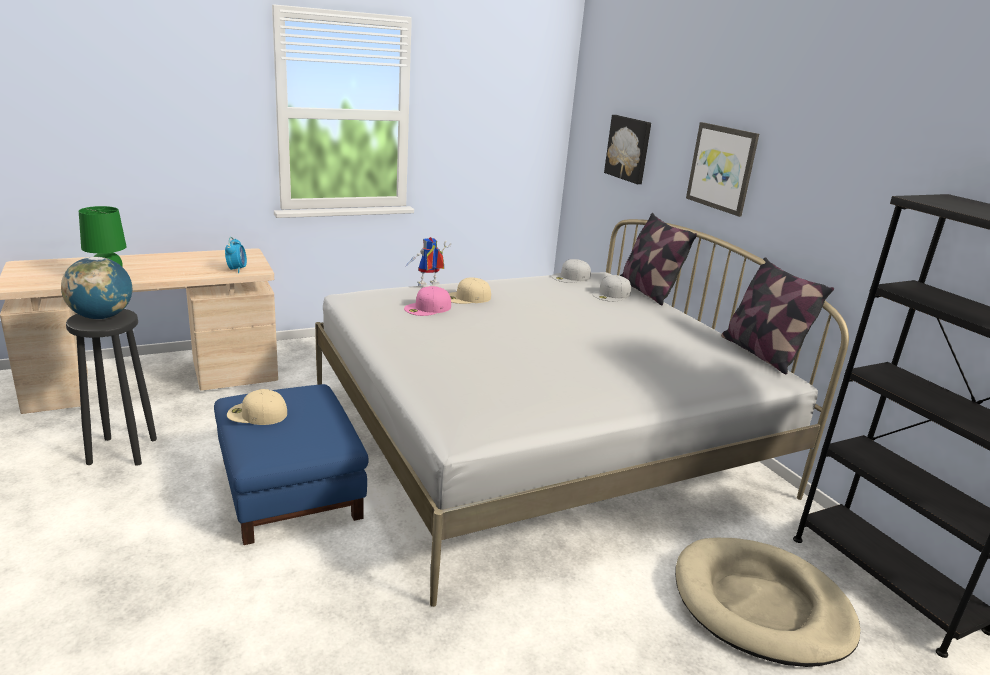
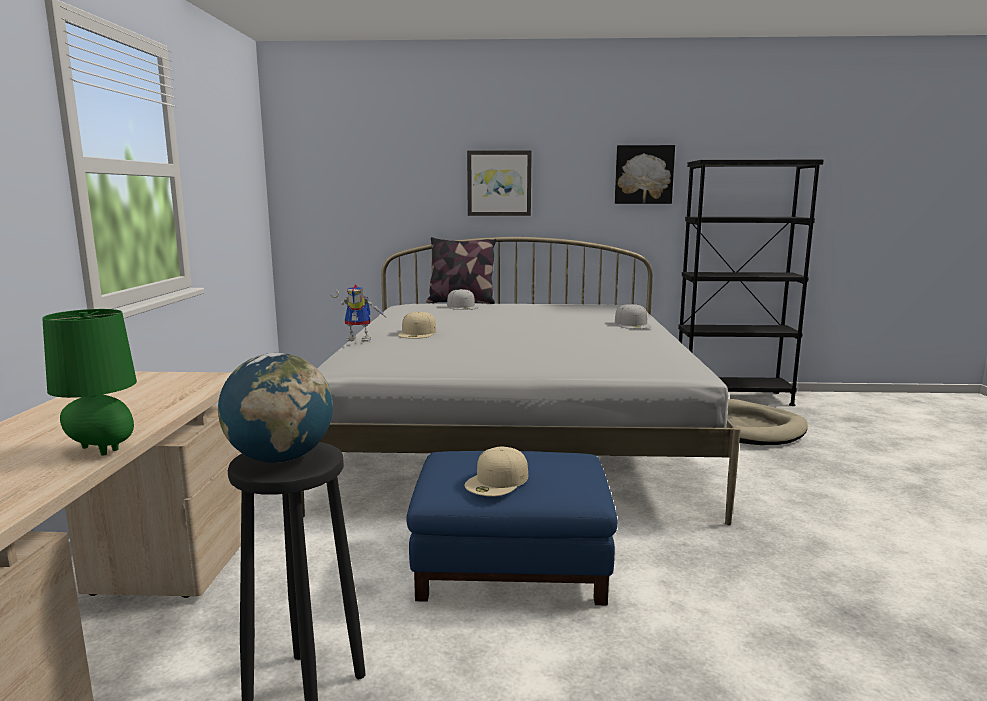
camera: 60 degrees left, 10 degrees down
alarm clock [225,237,247,273] -> none
toy robot [404,237,451,286] -> toy robot turned 90 degrees counterclockwise [330,284,388,342]
pink cap [404,286,451,316] -> none
white cap [551,259,591,283] -> white cap moved to [615,304,651,329]
picture [604,115,651,184] -> picture moved to [615,145,675,204]
pillow [721,257,834,374] -> none

